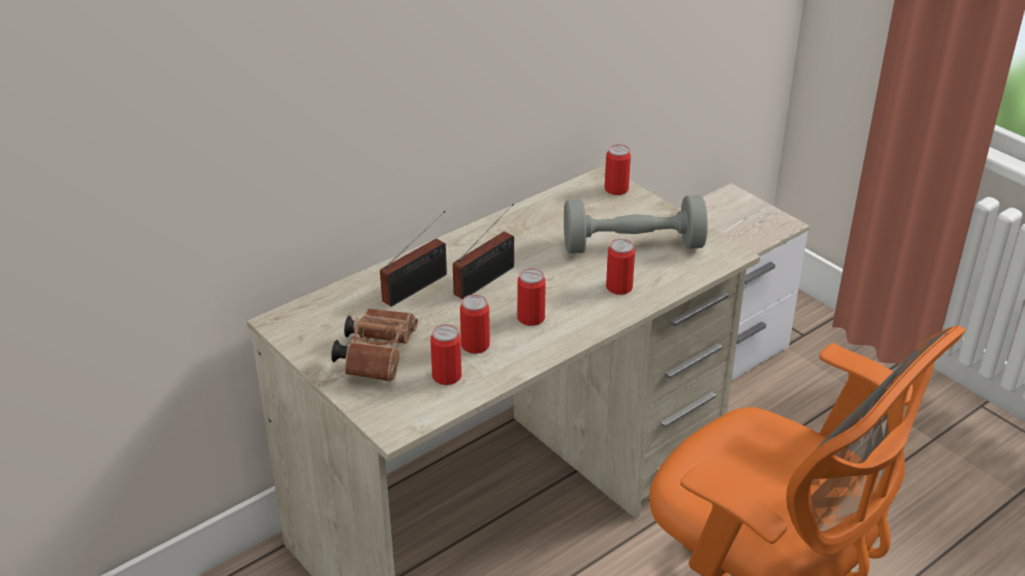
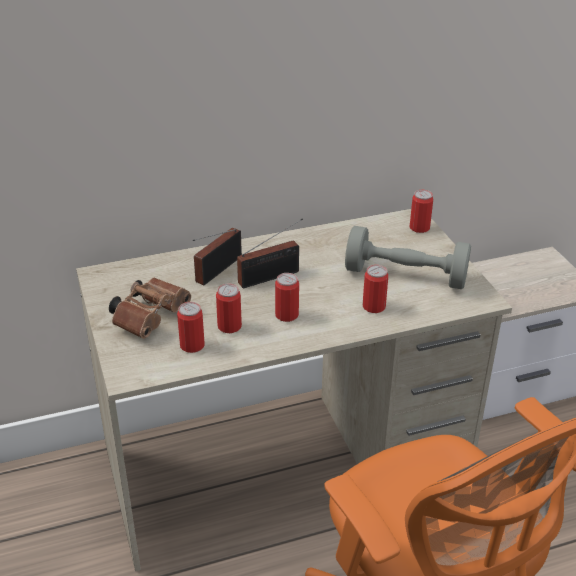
camera: 20 degrees right, 0 degrees up
radio [380,211,447,307] -> radio turned 150 degrees clockwise [193,228,242,285]

